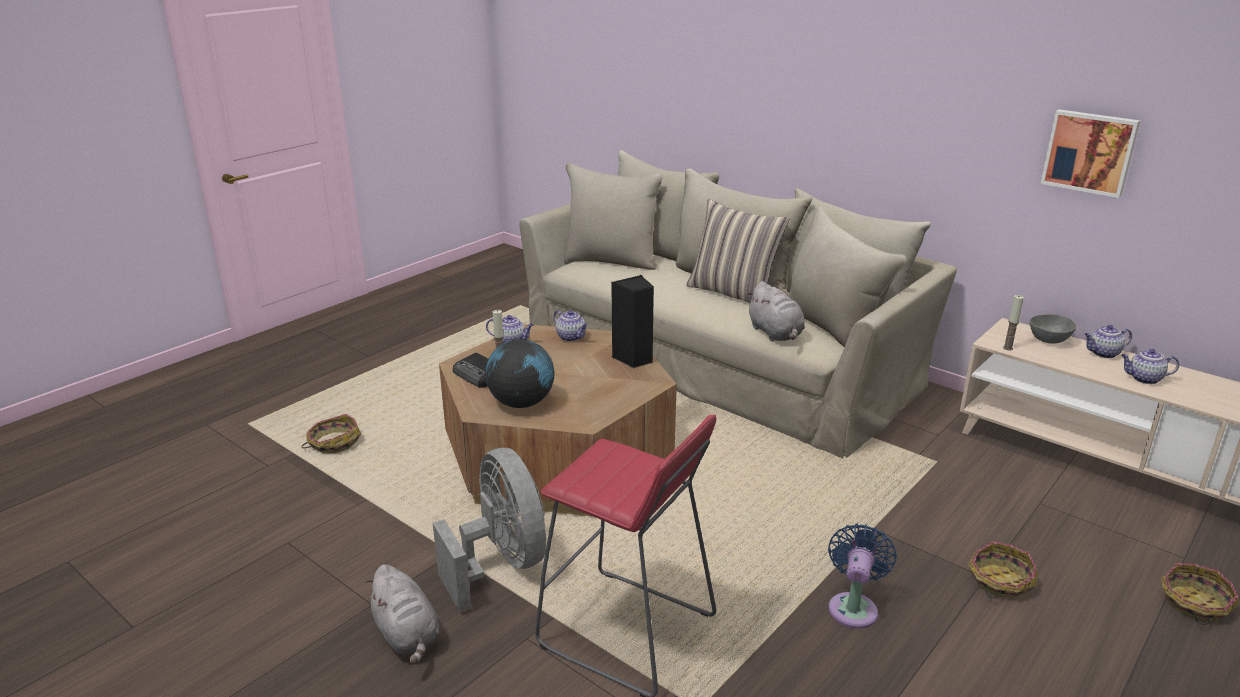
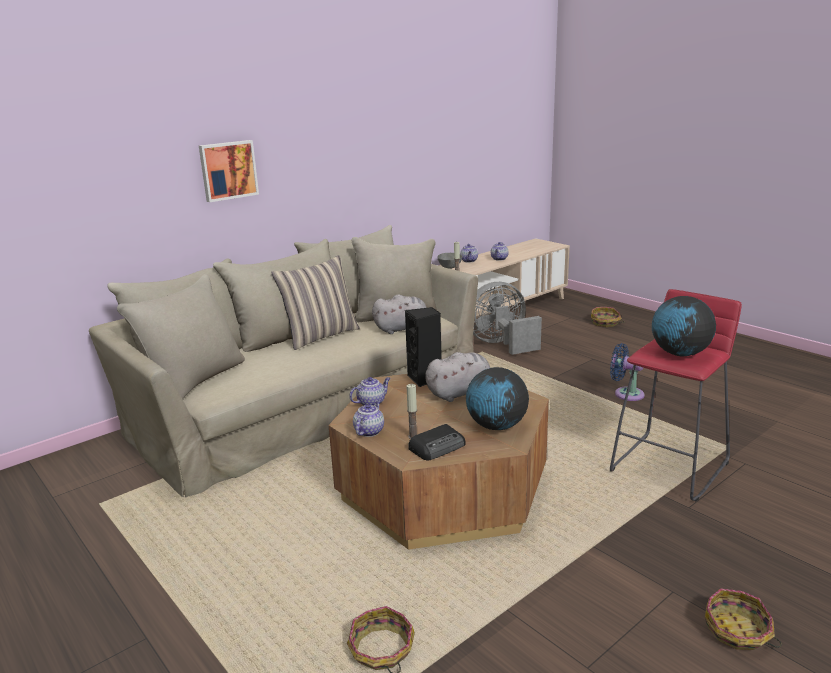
camera: 80 degrees left, 5 degrees down
grey plush toy [365,564,439,665] -> grey plush toy moved to [426,352,490,402]
grey fan [433,448,546,612] -> grey fan moved to [473,282,542,355]
basket [968,542,1038,598] -> basket moved to [705,588,782,650]
picture [1041,109,1140,198] -> picture moved to [199,140,259,202]
none -> globe [652,296,716,356]

